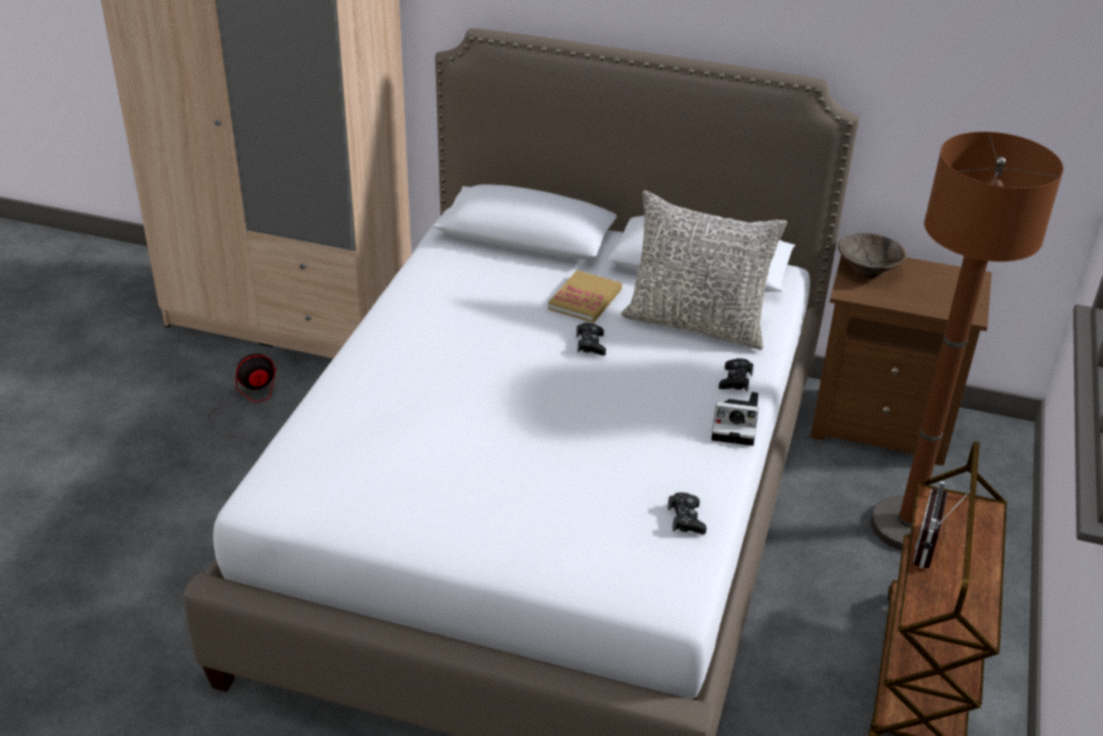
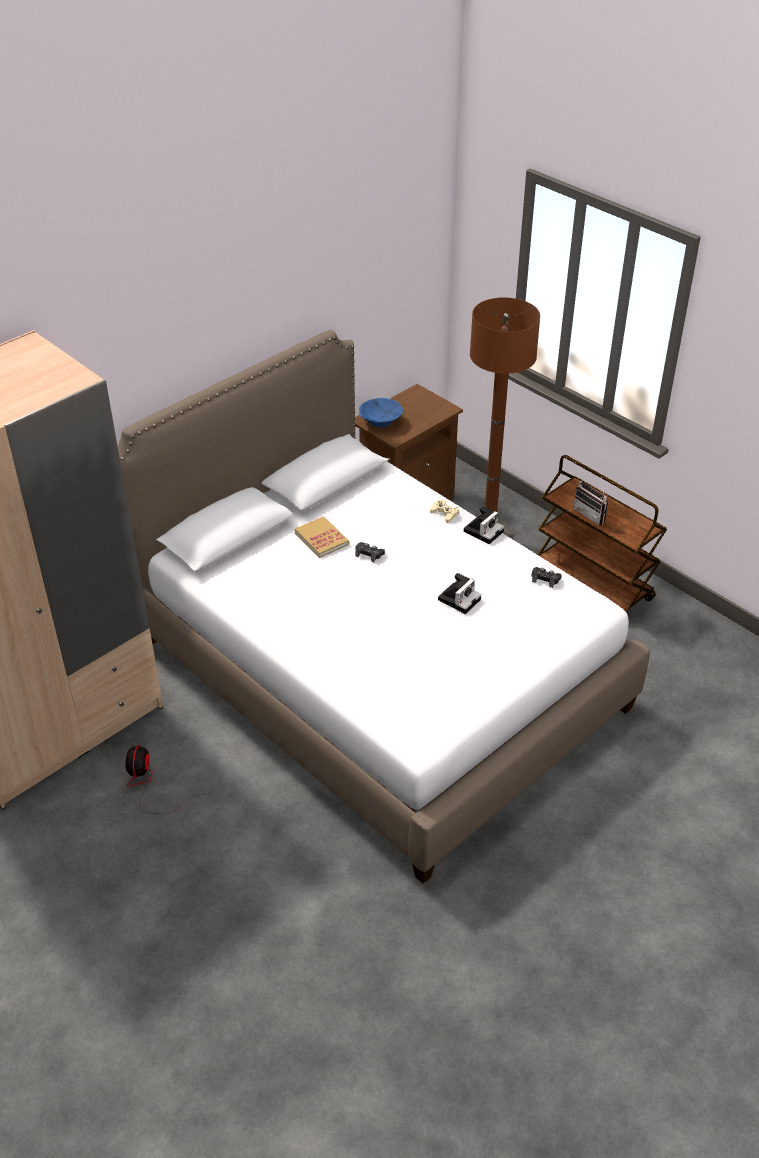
camera: 60 degrees left, 5 degrees up
grey pillow [621,190,787,350] -> none
black game controller [719,358,754,391] -> beige game controller [430,500,459,523]
brown bowl [838,233,907,278] -> blue bowl [359,398,403,428]
none -> camera [438,573,481,614]

